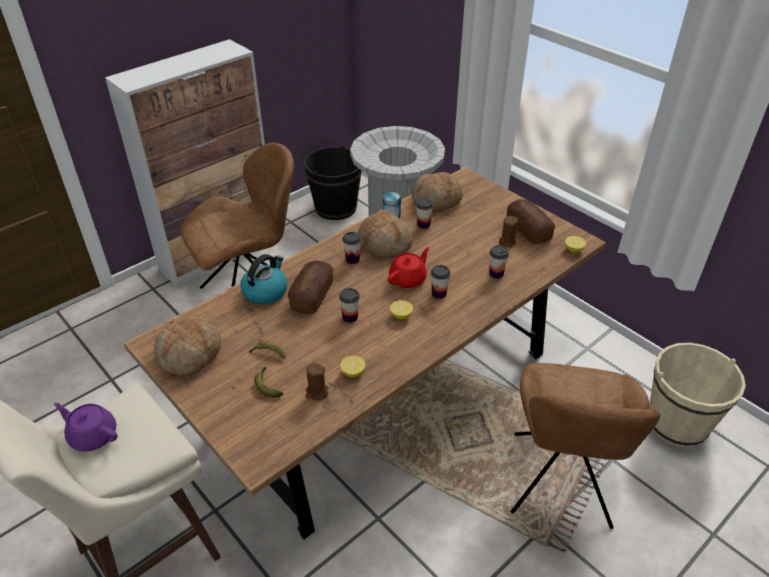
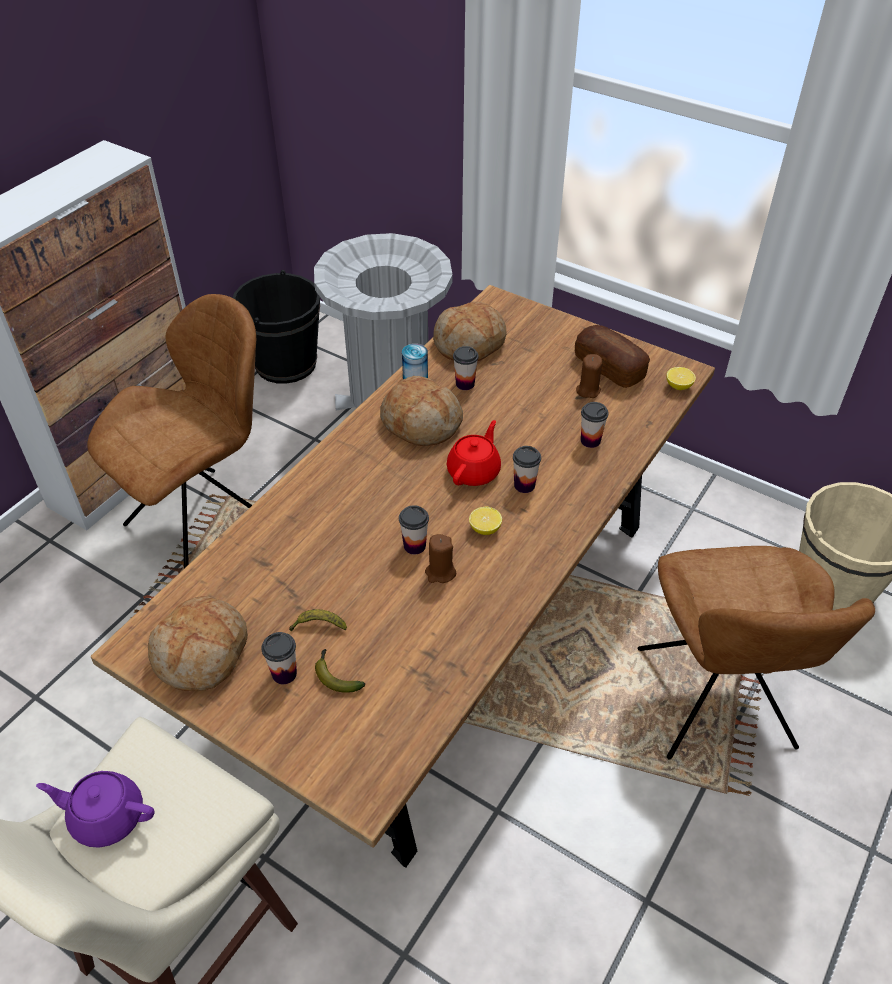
camera: 15 degrees left, 5 degrees up
kettle [240,254,287,305] -> none
bread [288,261,333,315] -> none
brown candle [306,363,328,401] -> brown candle moved to [425,534,456,583]
lemon [340,356,365,378] -> none
cup [343,232,361,264] -> cup moved to [261,632,297,684]

